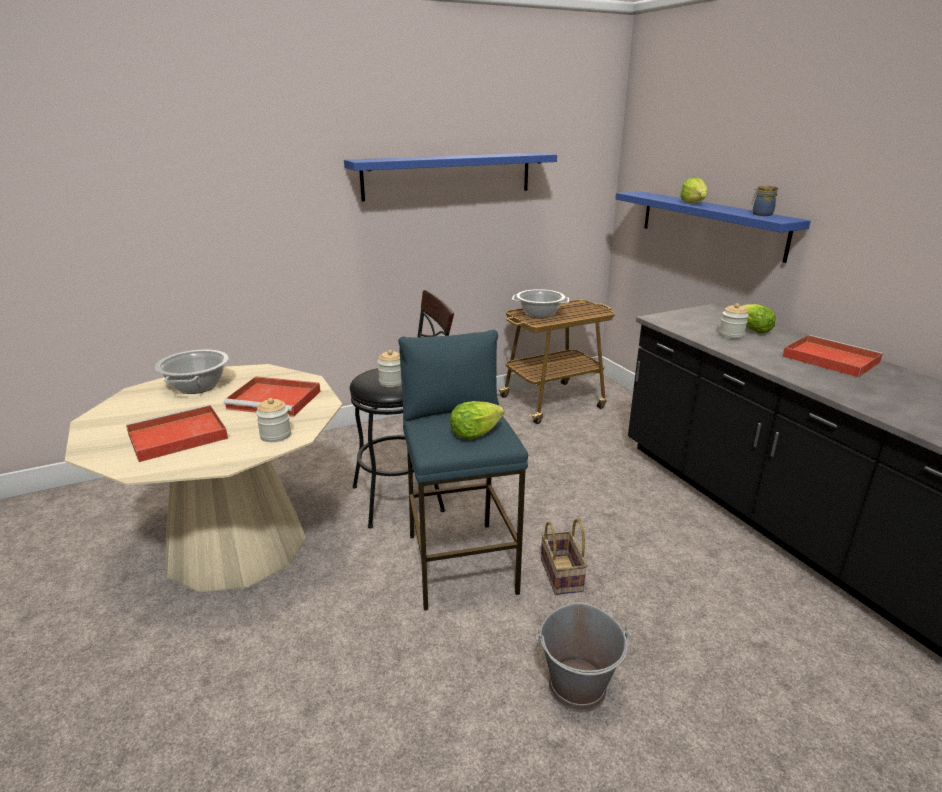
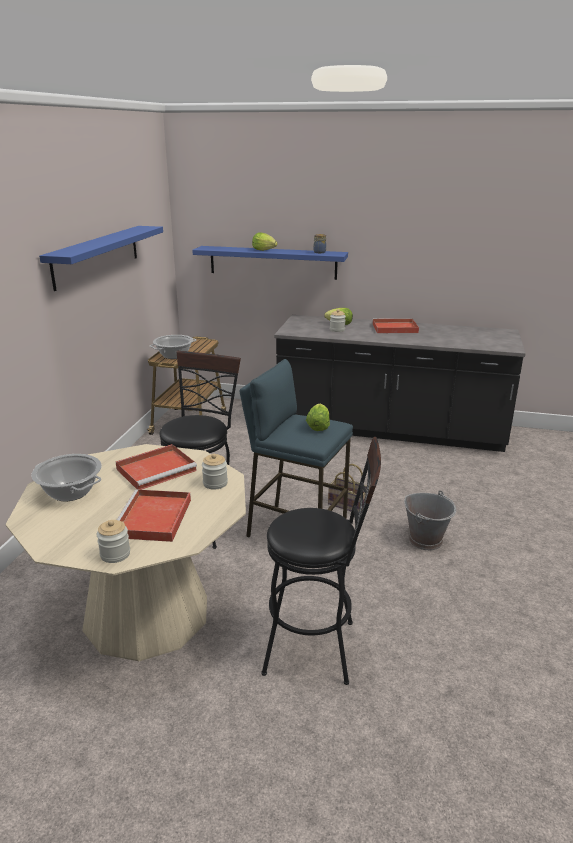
camera: 50 degrees left, 0 degrees up
jar [378,350,402,387] -> jar moved to [97,520,130,563]
none -> black stool [261,437,381,685]

